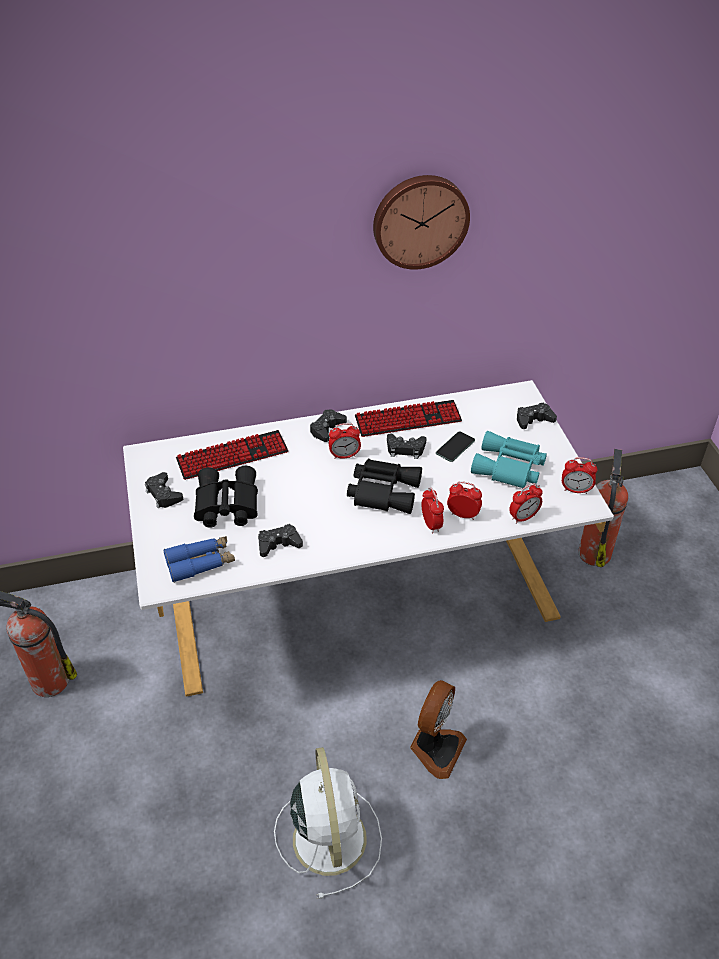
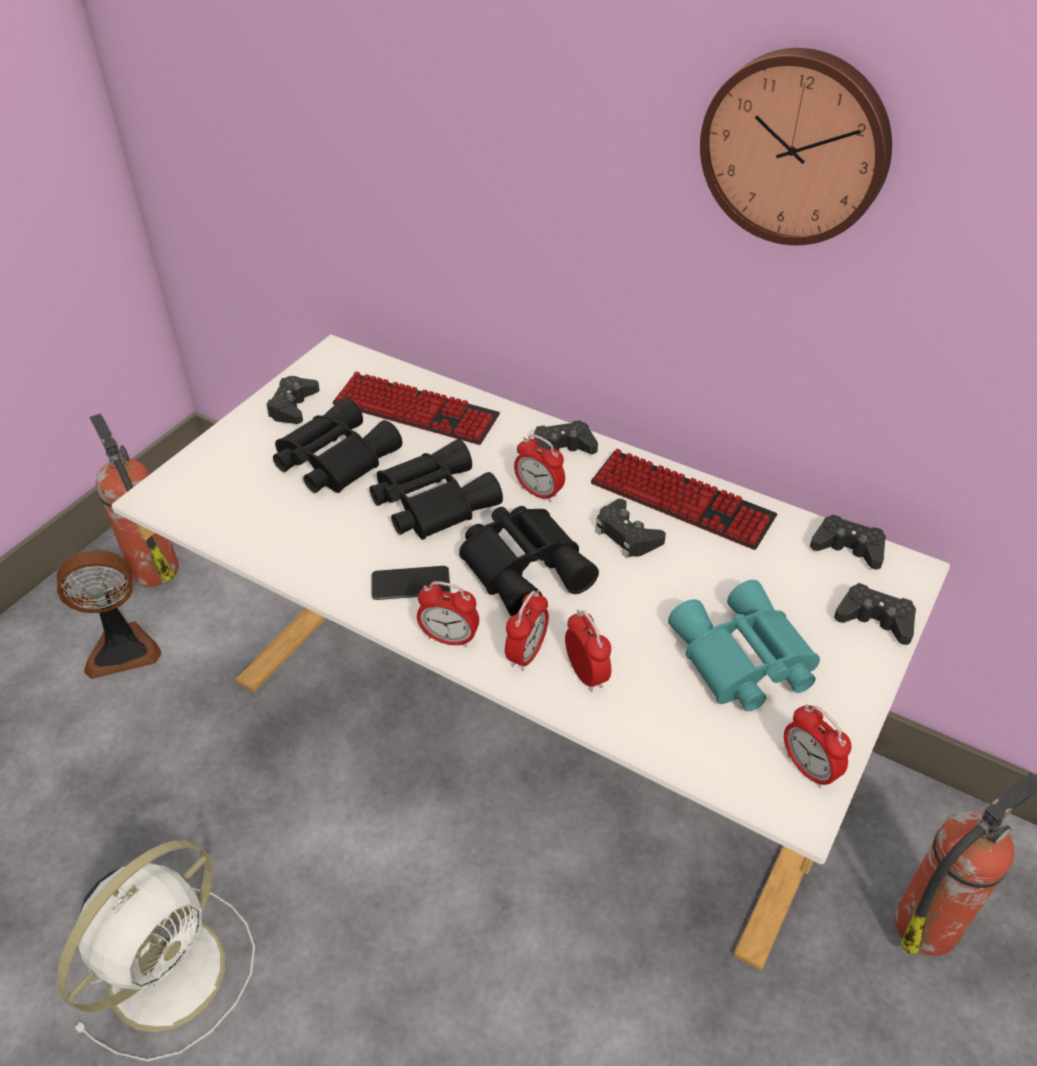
camera: 45 degrees right, 0 degrees up
blue binoculars [163,536,235,582] -> none
black game controller [258,524,303,557] -> black game controller moved to [810,514,886,570]
fan [410,680,467,779] -> fan moved to [57,550,161,679]
phone [436,431,475,462] -> phone moved to [371,566,450,600]
alarm clock [509,483,543,524] -> alarm clock moved to [417,581,479,647]
none -> black binoculars [369,439,503,540]

